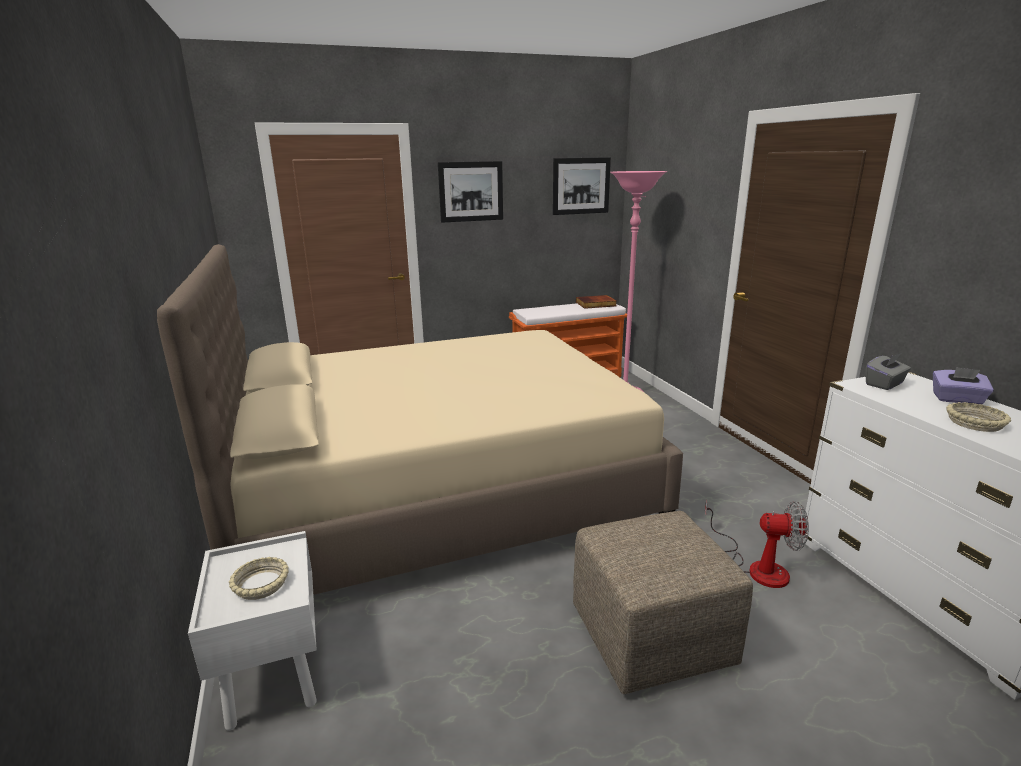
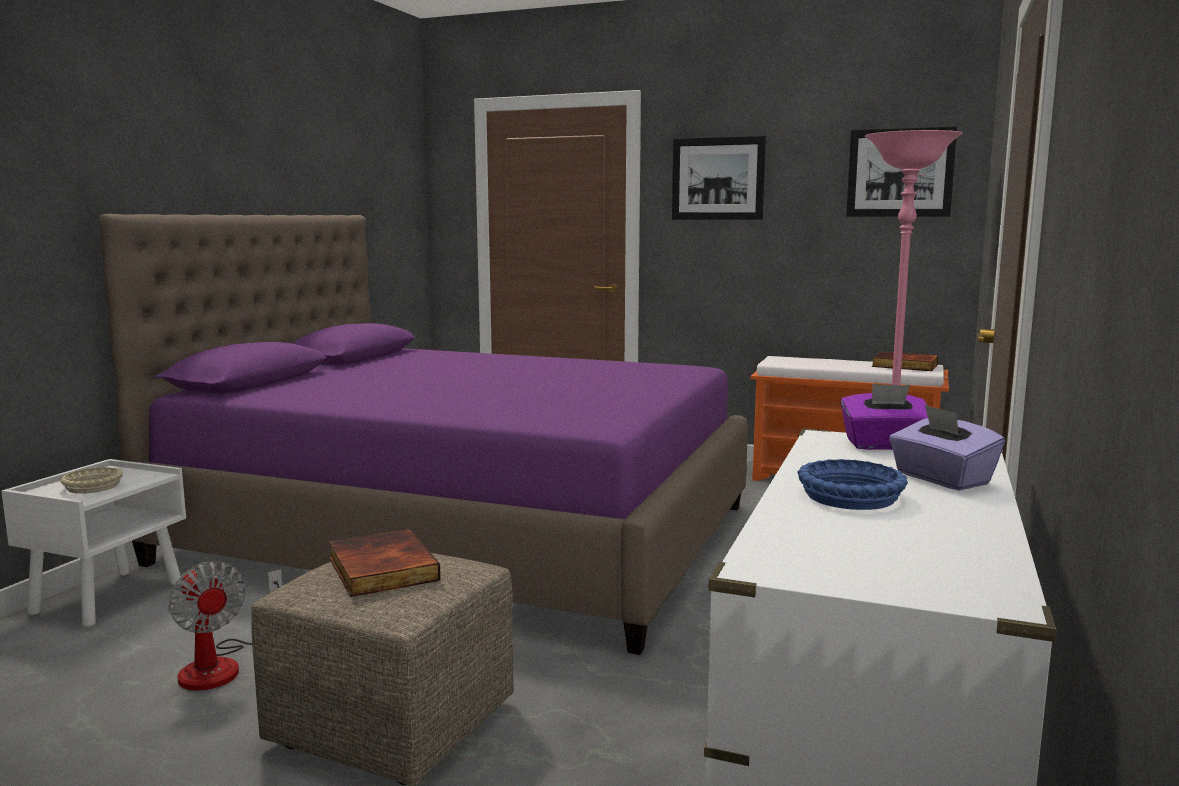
camera: 40 degrees right, 10 degrees down
beige bed [157,244,683,595] -> purple bed [98,214,748,655]
fan [705,499,809,588] -> fan moved to [168,561,282,691]
grey tissue box [866,353,911,390] -> purple tissue box [841,384,928,450]
beige bowl [946,402,1011,432] -> blue bowl [797,459,908,510]
none -> book [329,529,441,597]

